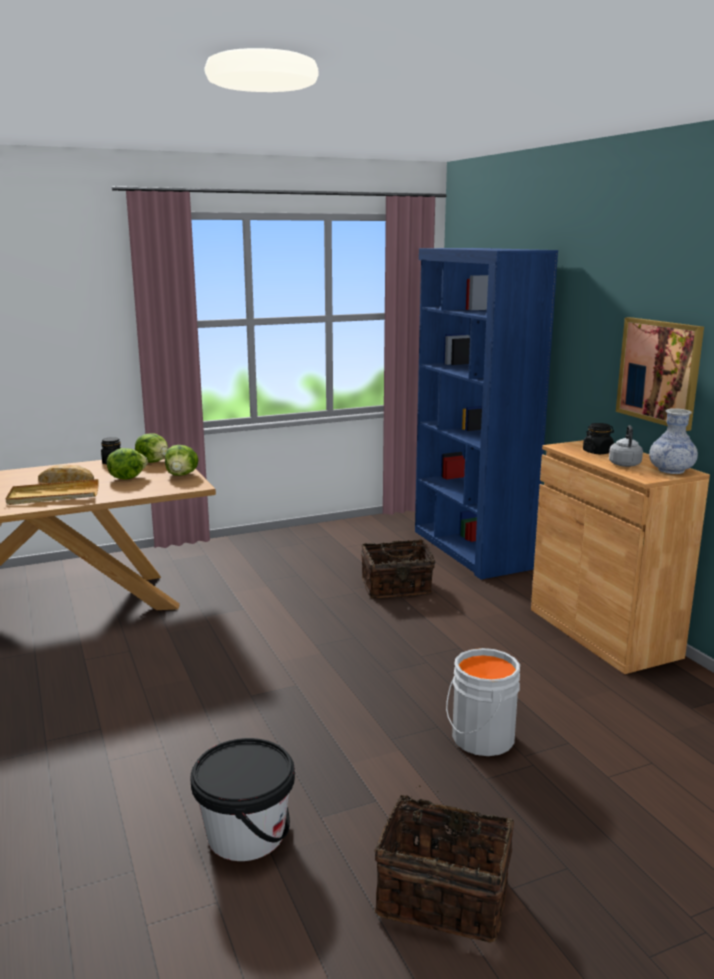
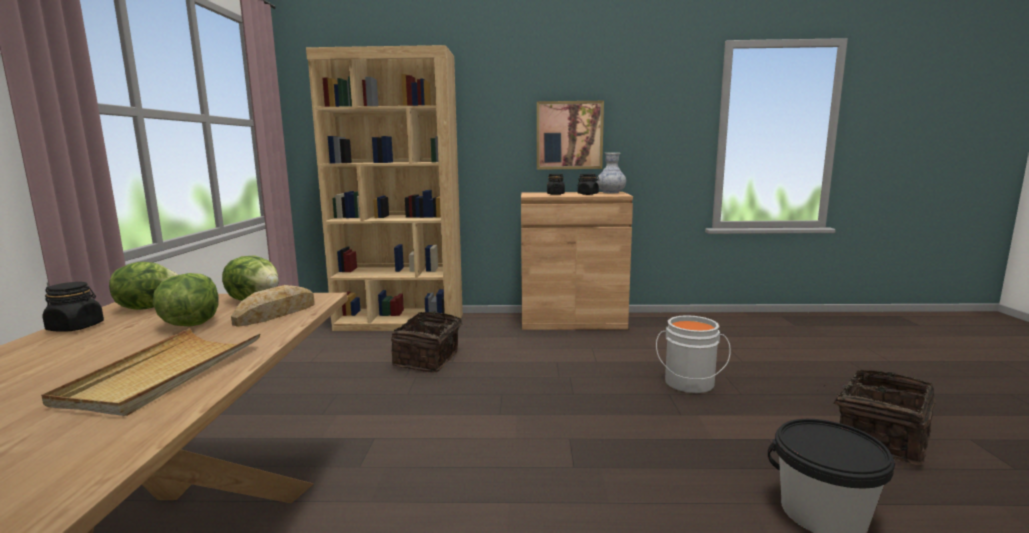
camera: 65 degrees left, 5 degrees down
bread [38,465,94,483] -> bread moved to [231,285,315,327]
blue bookcase [415,248,558,580] -> brown bookcase [306,45,463,331]
grey kettle [609,425,643,467] -> black jar [578,174,600,195]

